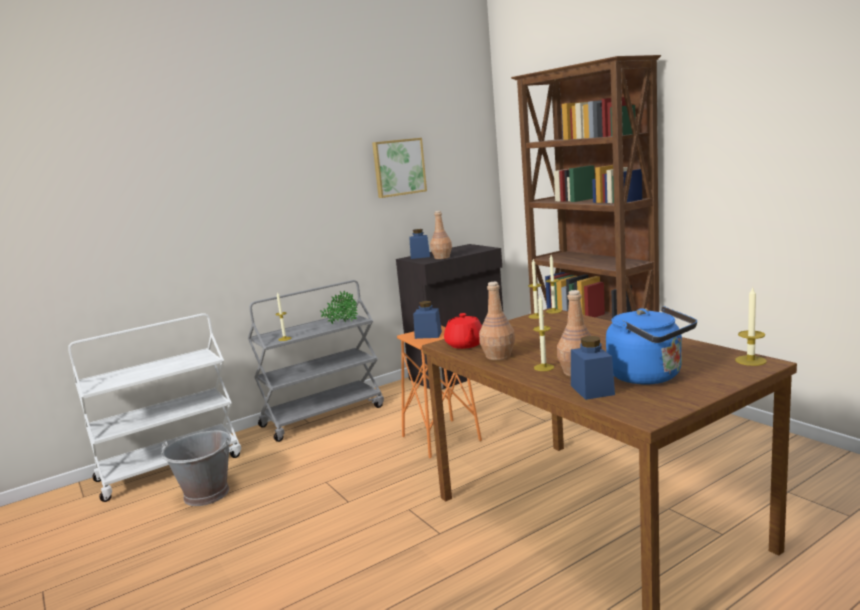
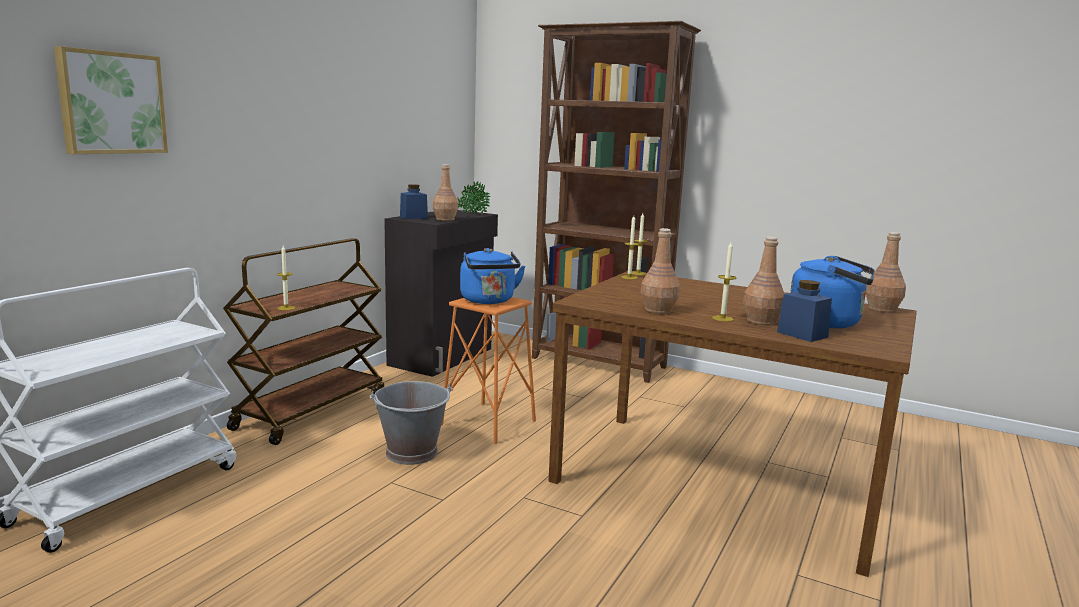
camera: 30 degrees left, 0 degrees up
grey bucket [161,430,231,506] -> grey bucket moved to [369,381,453,465]
grey cart [248,280,384,442] -> brown cart [223,238,384,445]
potted plant [320,291,358,324] -> potted plant moved to [457,181,490,215]
picture [372,138,427,198] -> picture moved to [54,46,168,154]
blue jar [413,301,442,339] -> blue kettle [460,248,526,304]
red teapot [444,313,482,349] -> none
candle [735,288,767,366] -> brown bottle [866,232,906,313]

